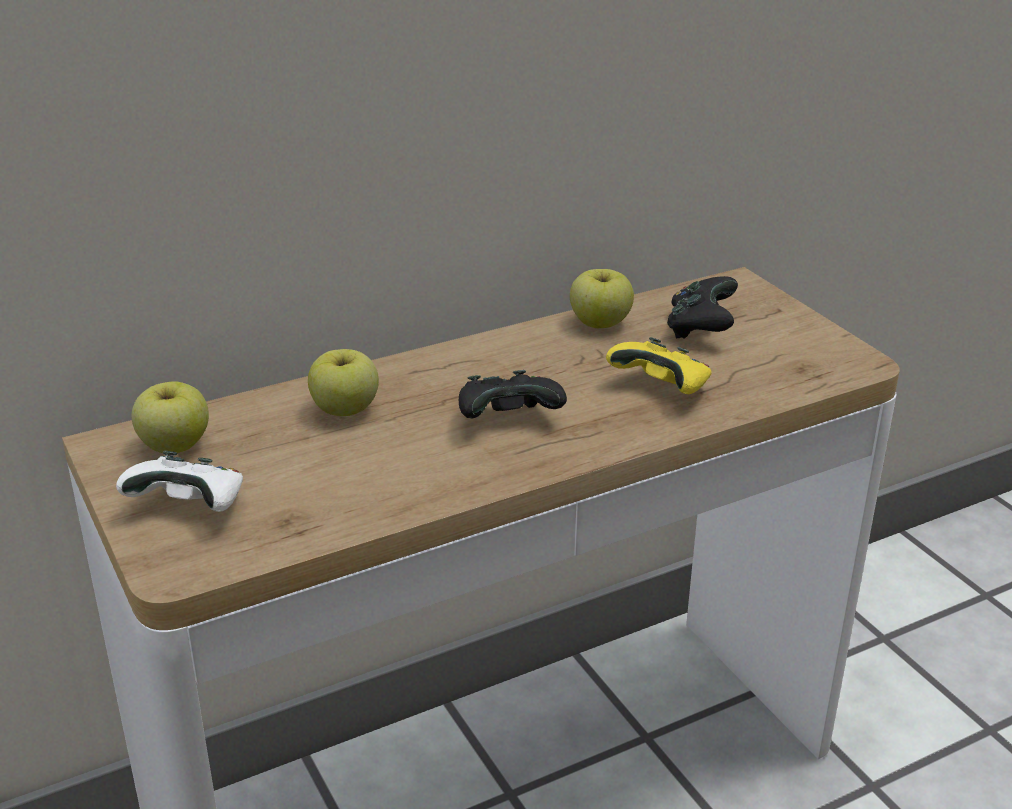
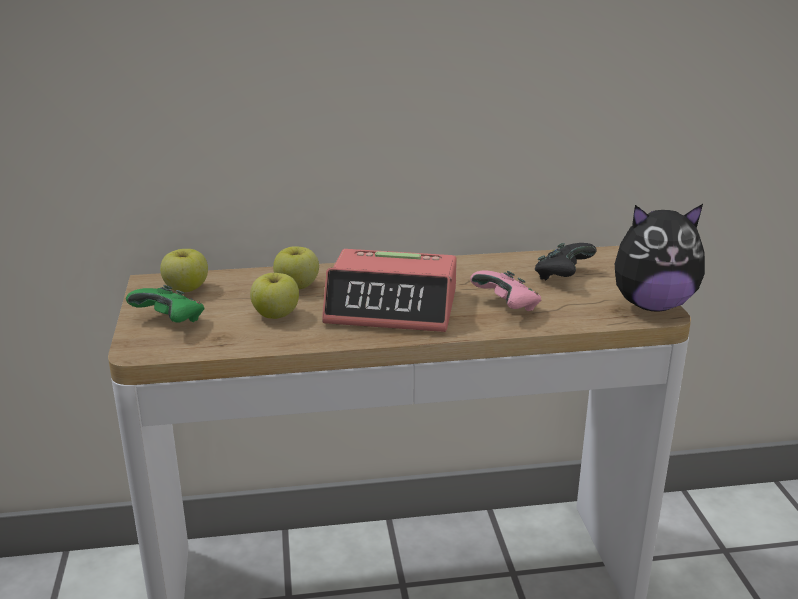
camera: 20 degrees right, 5 degrees down
white game controller [116,451,243,512] -> green game controller [126,285,205,323]
black game controller [459,370,567,419] -> alarm clock [322,249,457,332]
apple [570,269,634,328] -> apple moved to [250,273,299,319]
yellow game controller [606,337,712,394] -> pink game controller [470,271,541,311]
none -> plush toy [615,204,705,312]

